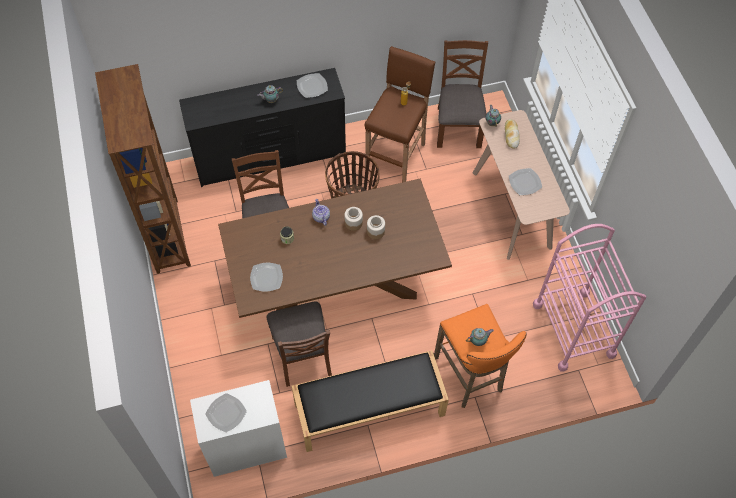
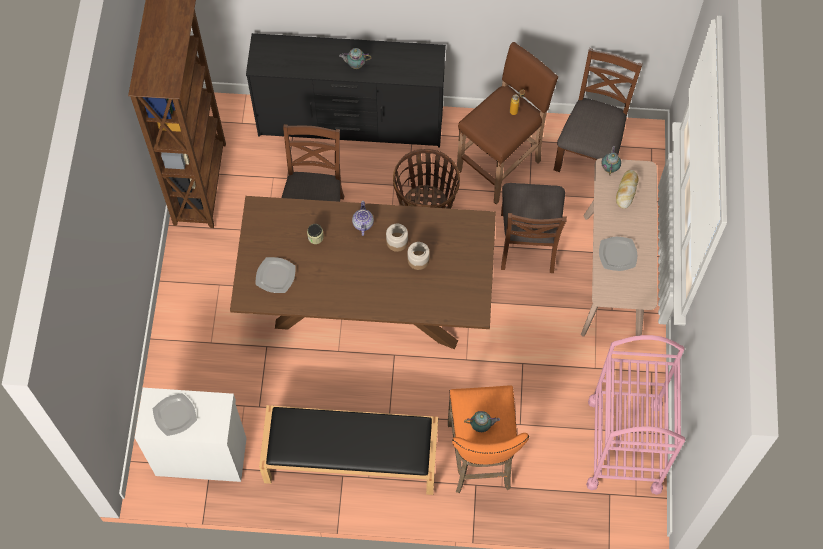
camera: 20 degrees right, 5 degrees up
brown chair [267,302,332,387] -> brown chair moved to [501,183,567,273]
plate [297,73,328,98] -> none

